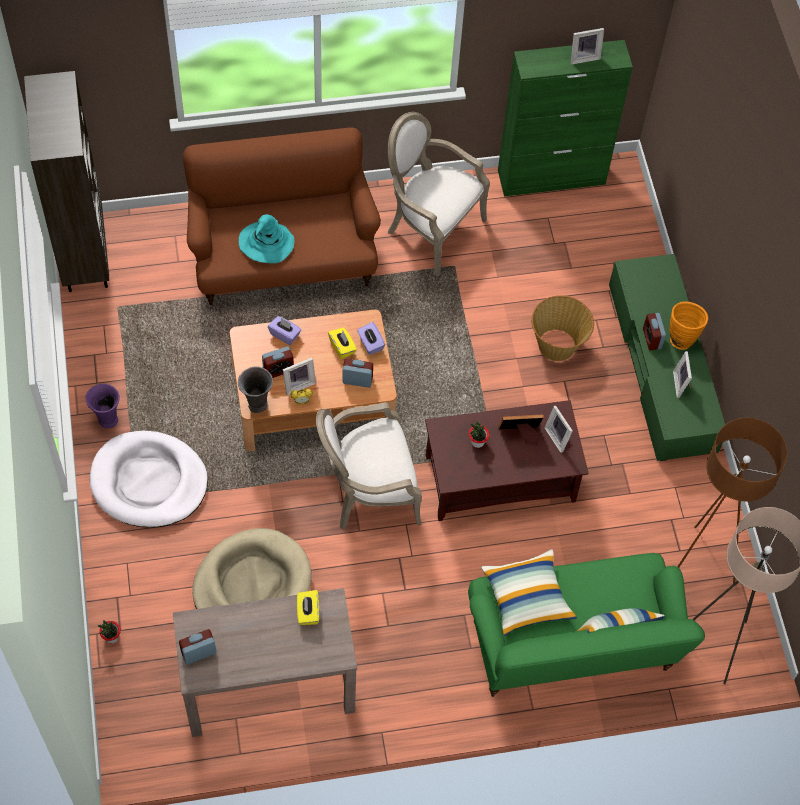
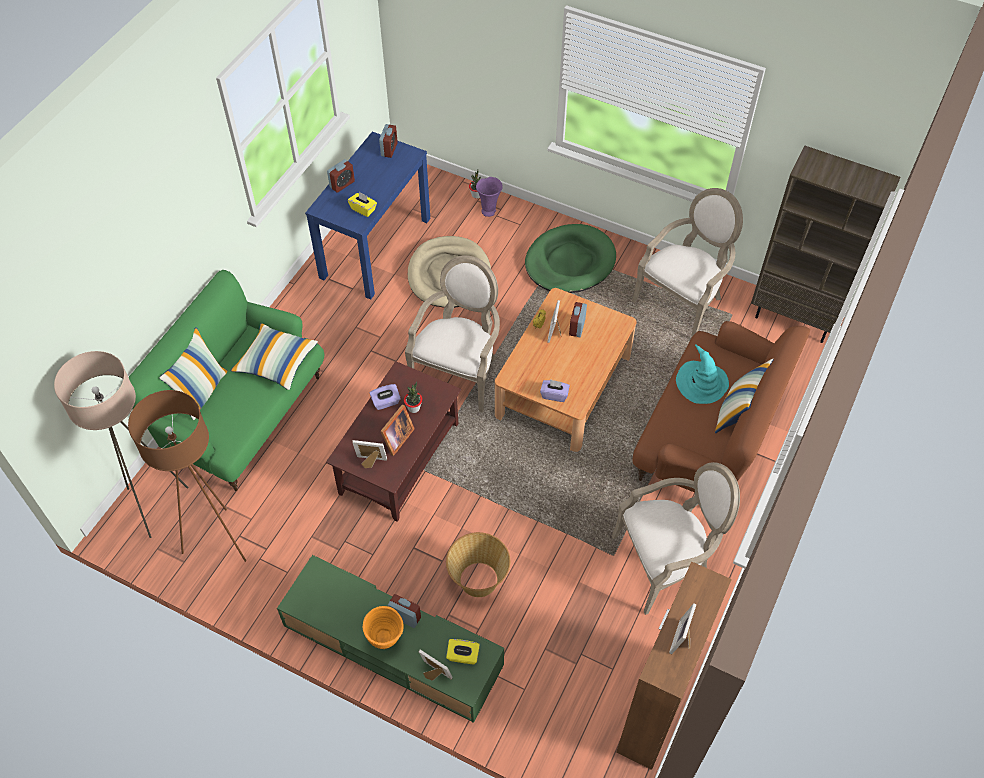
camera: 130 degrees right, 5 degrees down
purple vase [85,384,120,428] -> purple vase moved to [476,177,503,217]
white dog bed [90,430,208,528] -> green dog bed [525,224,616,293]
brown console table [173,588,357,737] -> blue console table [305,131,430,300]
grey vase [238,366,273,413] -> none
purple tissue box [268,316,301,345] -> purple tissue box moved to [370,384,401,410]
yellow tissue box [328,328,357,359] -> yellow tissue box moved to [446,639,480,664]
alarm clock [342,358,373,388] -> alarm clock moved to [327,159,355,192]
green cabinet [498,40,633,196] -> brown cabinet [617,561,732,770]
picture frame [673,351,692,398] -> picture frame moved to [418,650,453,681]
none -> armchair [632,188,743,338]
none -> pillow [715,359,774,433]

